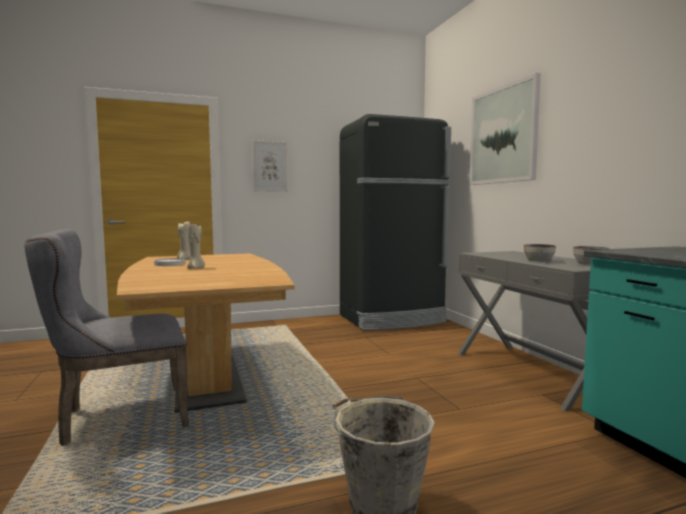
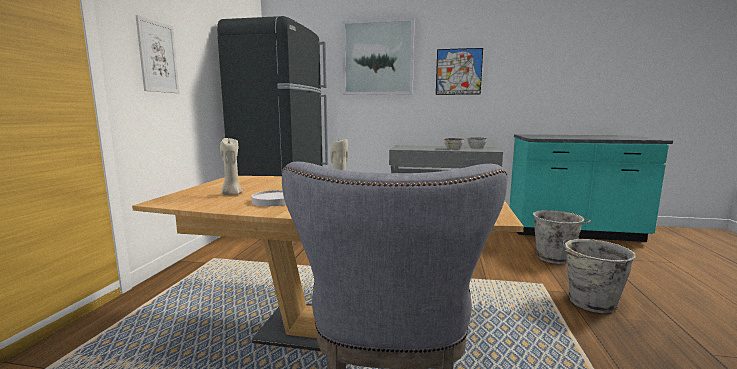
camera: 60 degrees left, 5 degrees up
none -> picture [436,48,483,95]
none -> grey bucket [533,210,591,264]

